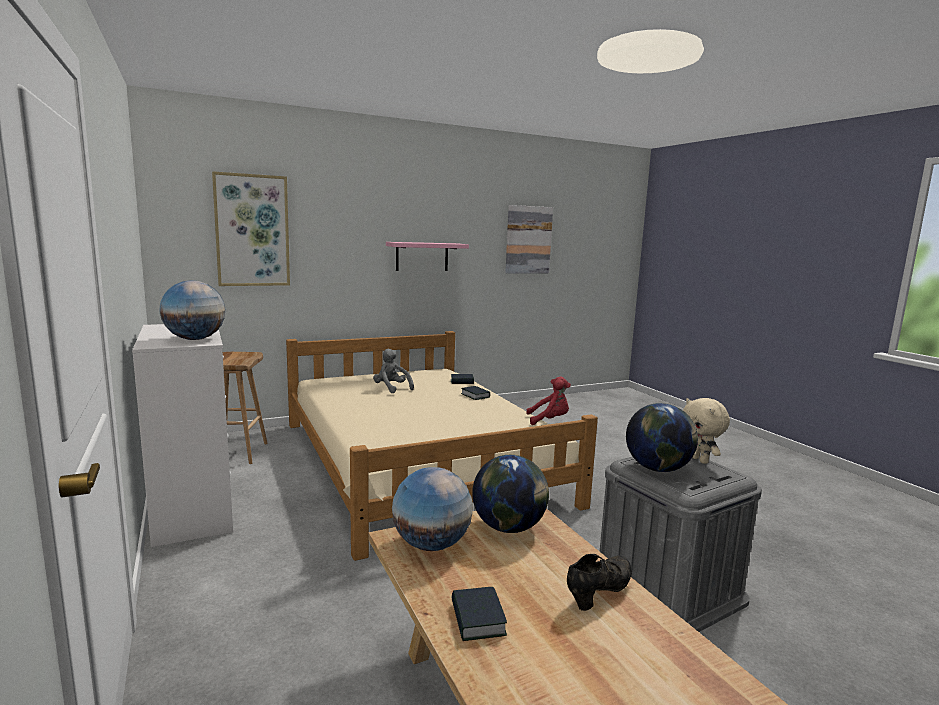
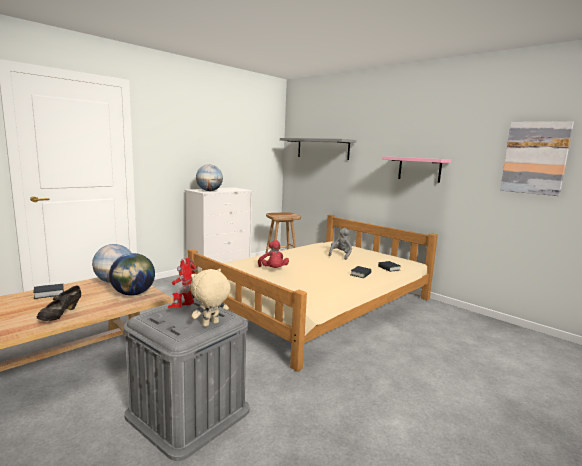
camera: 70 degrees right, 0 degrees up
picture [212,171,290,286] -> grey shelf [280,138,356,160]
red plush toy [526,377,571,425] -> red plush toy moved to [258,240,289,268]
black shoe [567,554,632,611] -> black shoe turned 75 degrees clockwise [37,286,81,321]
globe [626,403,698,472] -> toy robot [168,257,197,308]

